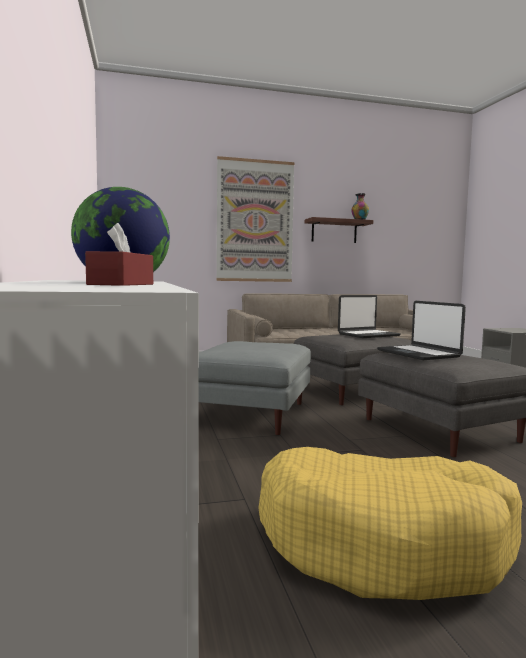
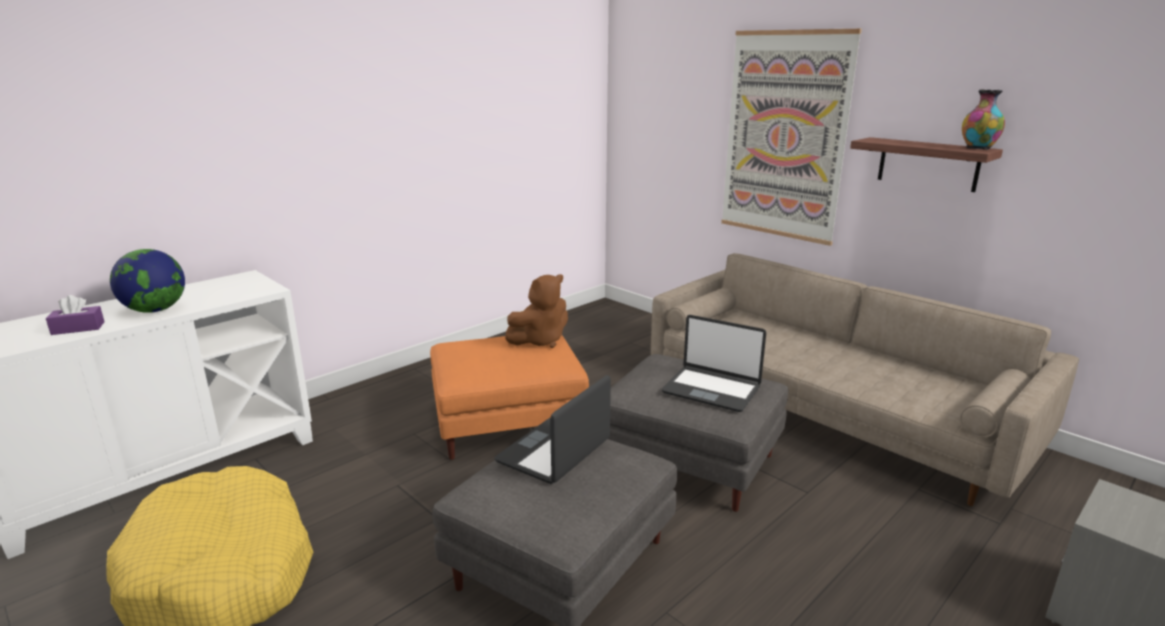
camera: 60 degrees right, 15 degrees up
red tissue box [85,223,153,286] -> purple tissue box [46,295,104,335]
grey ottoman [199,341,311,435] -> orange ottoman [430,335,589,460]
none -> brown plush toy [505,274,568,348]

